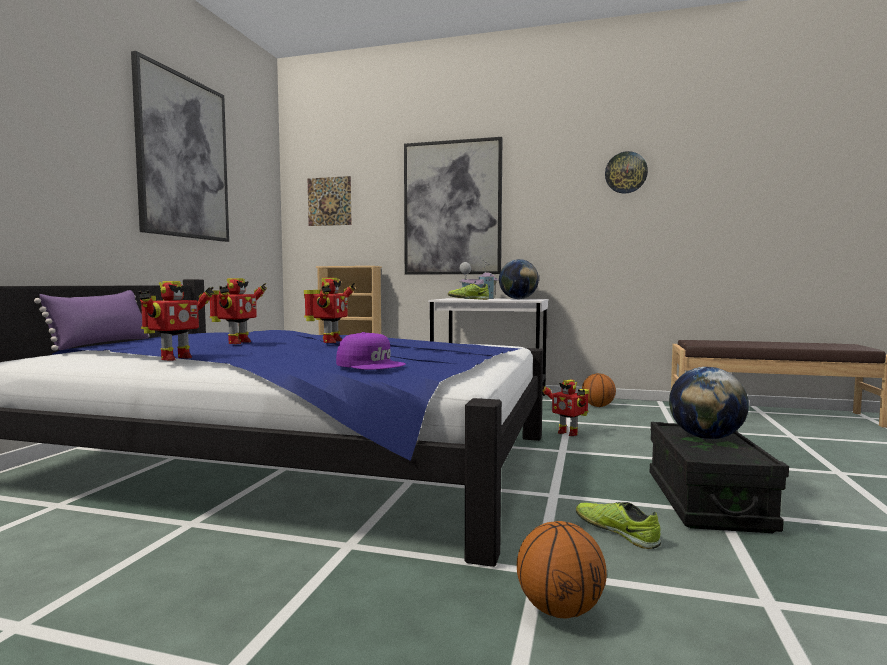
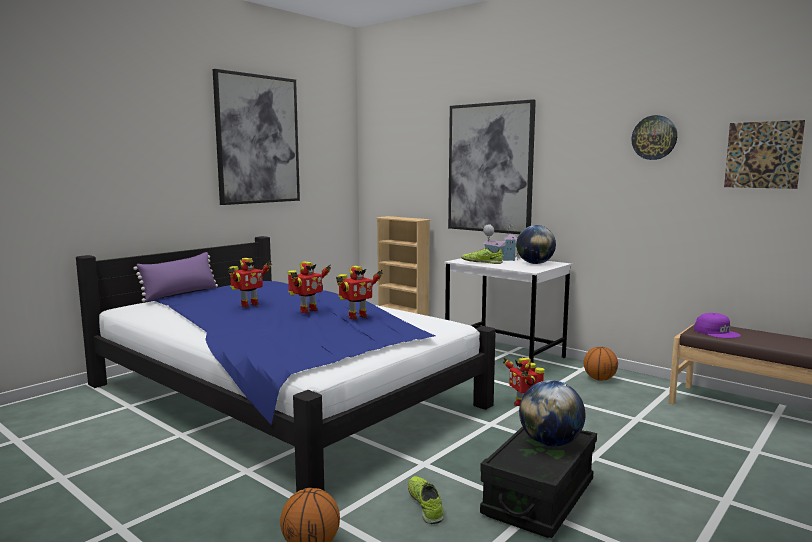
camera: 25 degrees right, 5 degrees up
toy robot [138,281,214,361] -> toy robot moved to [336,266,383,320]
picture [308,176,351,226] -> picture moved to [724,120,805,189]
purple cap [336,332,406,370] -> purple cap moved to [694,313,741,338]

